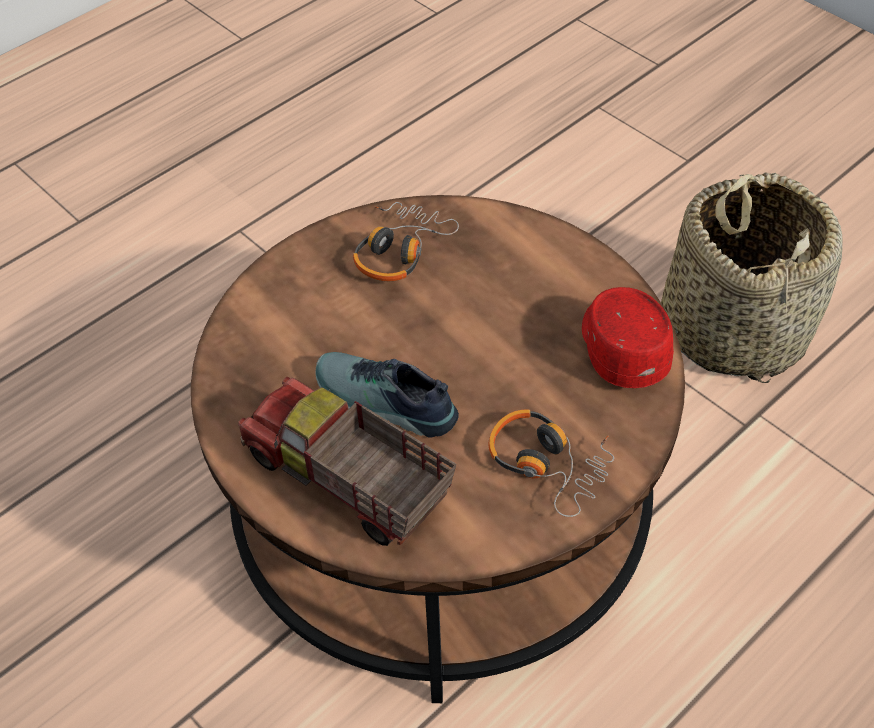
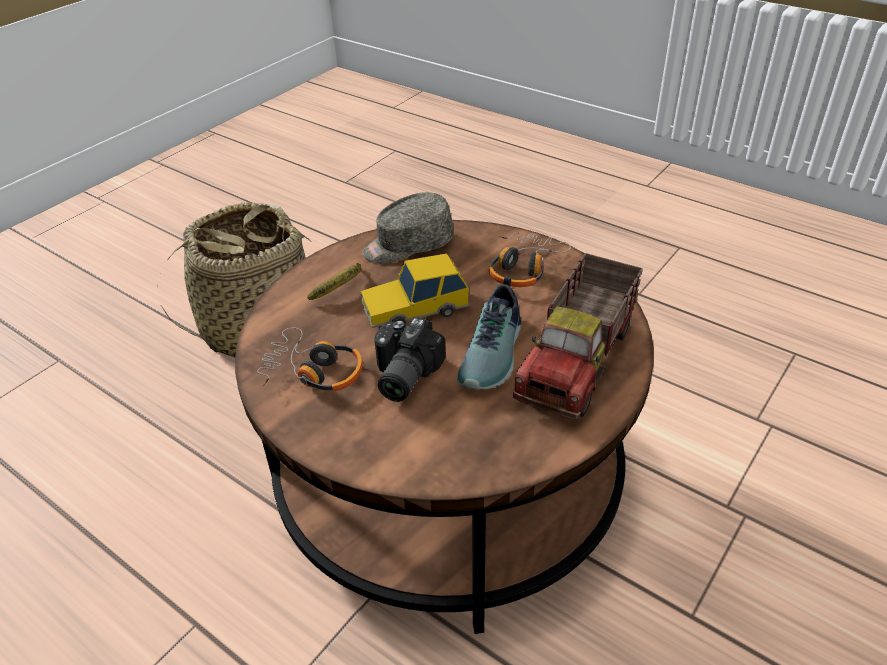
camera: 100 degrees left, 10 degrees down
red cap [582,287,674,388] -> grey cap [362,192,453,263]
none -> banana [307,263,362,300]
none -> toy car [361,253,470,328]
none -> camera [374,317,446,402]

